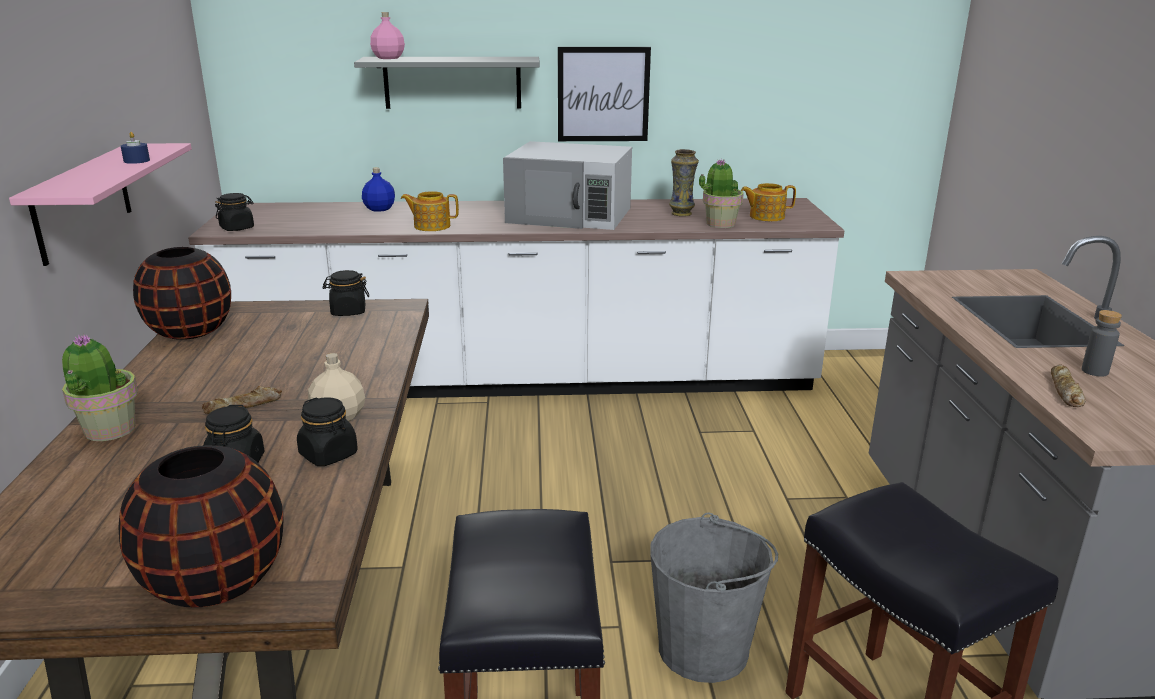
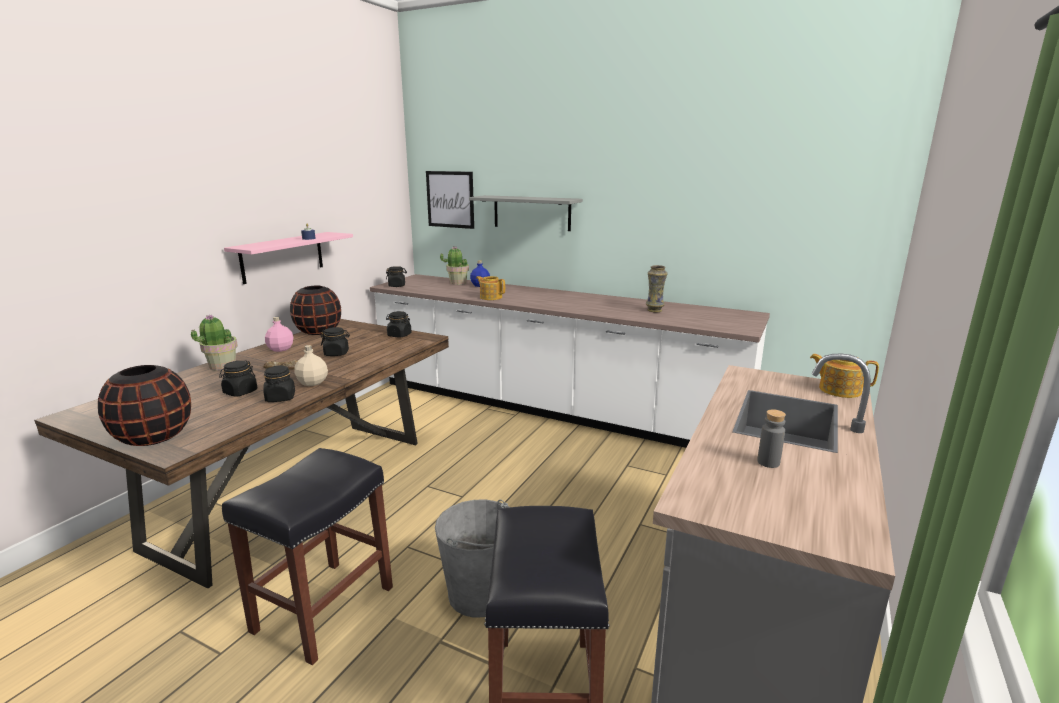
camera: 30 degrees right, 5 degrees down
pink bottle [370,12,405,59] -> pink bottle moved to [265,317,293,352]
white microwave [503,141,632,230] -> none
picture [558,47,651,141] -> picture moved to [426,171,474,229]
potted plant [699,159,744,228] -> potted plant moved to [440,246,469,285]
teapot [741,183,796,221] -> teapot moved to [810,354,879,398]
bread [1051,364,1086,407] -> none
none -> black jar [321,327,350,356]

